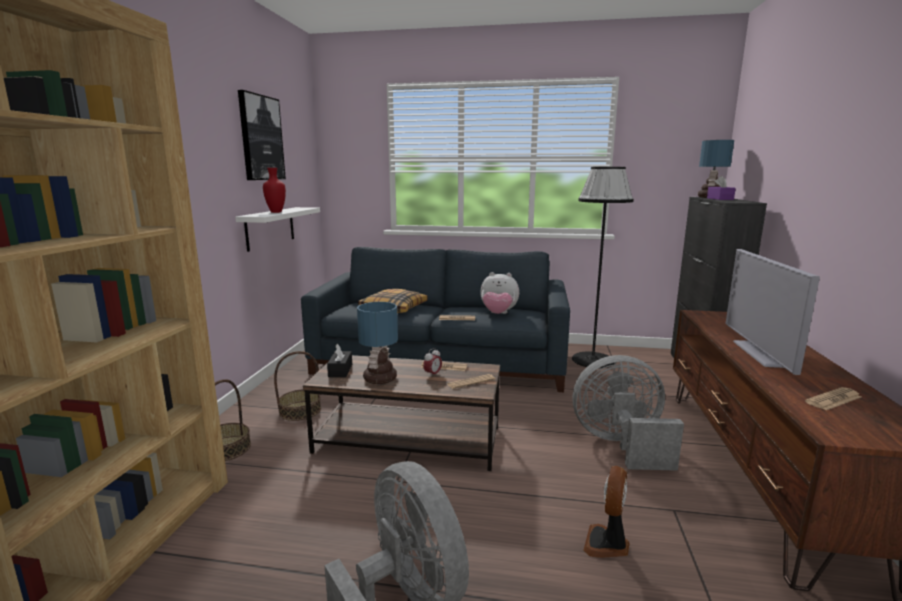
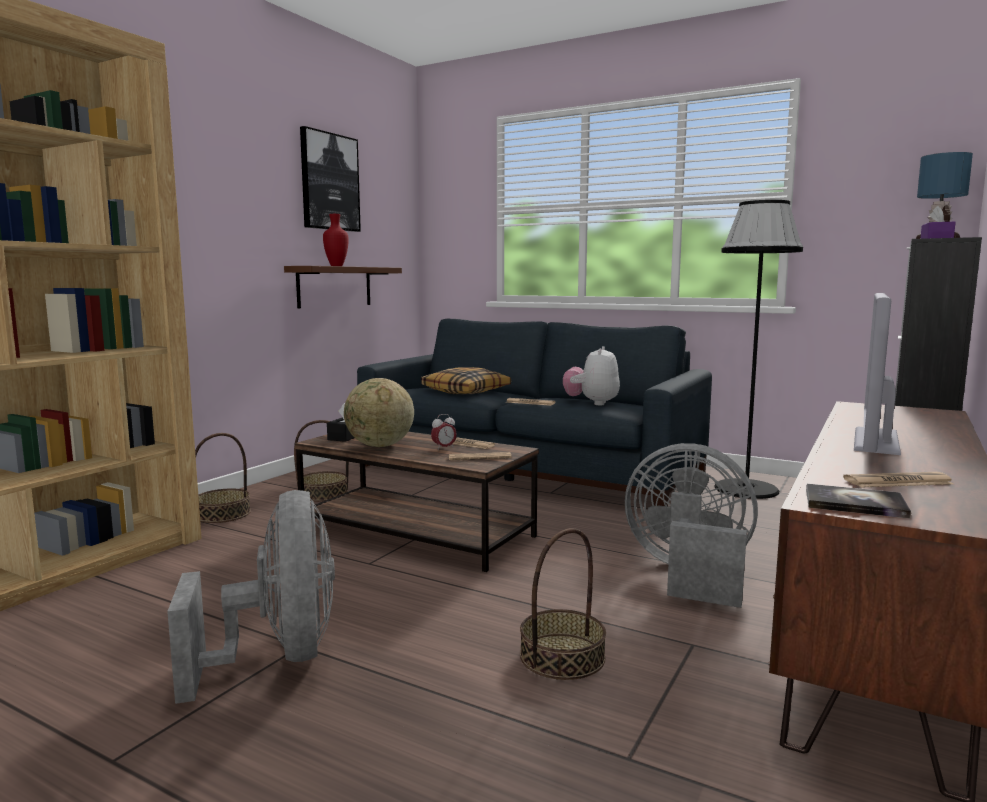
camera: 20 degrees right, 5 degrees down
white shelf [235,207,320,252] -> brown shelf [284,266,402,308]
table lamp [357,302,398,384] -> globe [344,378,414,447]
plush toy [480,272,519,314] -> plush toy turned 75 degrees clockwise [563,346,620,405]
fan [583,466,629,558] -> basket [520,528,606,680]
none -> book [806,484,911,519]

